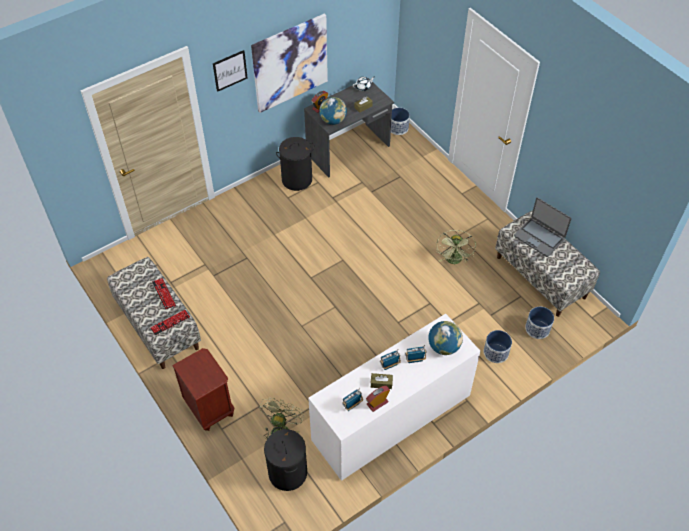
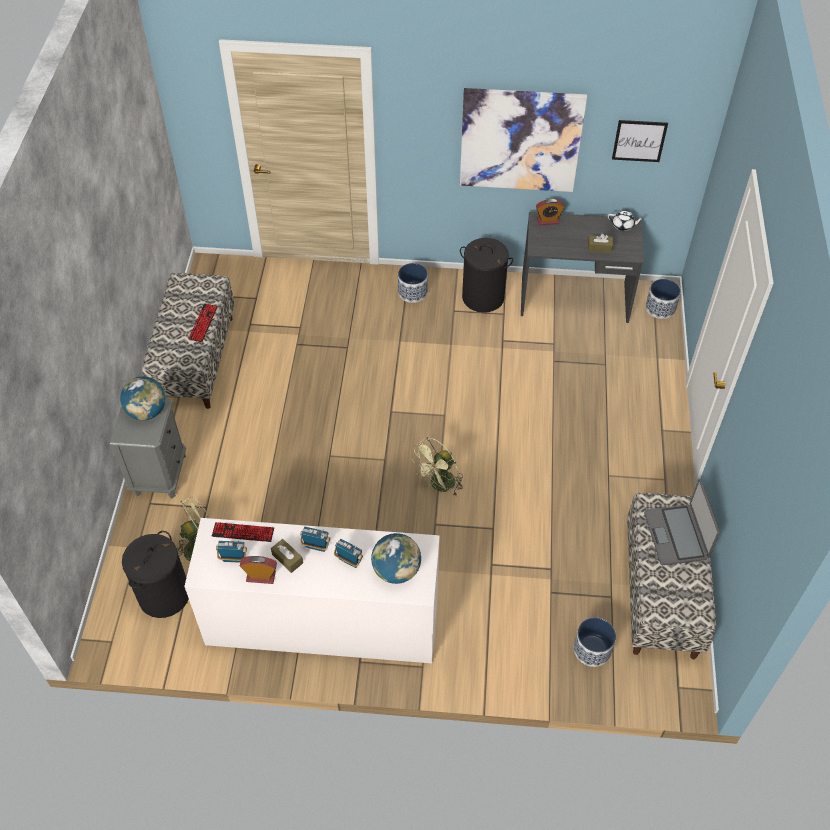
camera: 40 degrees right, 0 degrees up
keyboard [150,310,190,336] -> keyboard moved to [212,522,274,542]
brown nightstand [172,348,234,431] -> grey nightstand [110,397,186,499]
picture [213,50,248,92] -> picture moved to [612,120,668,162]
globe [319,97,347,125] -> globe moved to [120,376,165,420]
green fan [436,230,476,264] -> green fan moved to [411,437,463,495]
planter [484,330,512,363] -> planter moved to [398,263,428,303]

